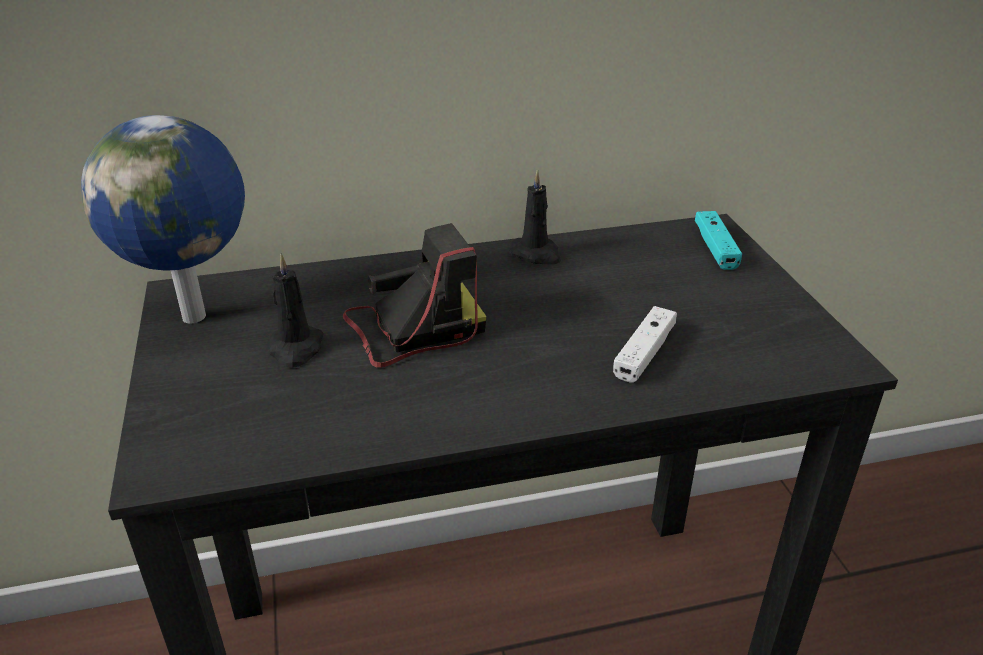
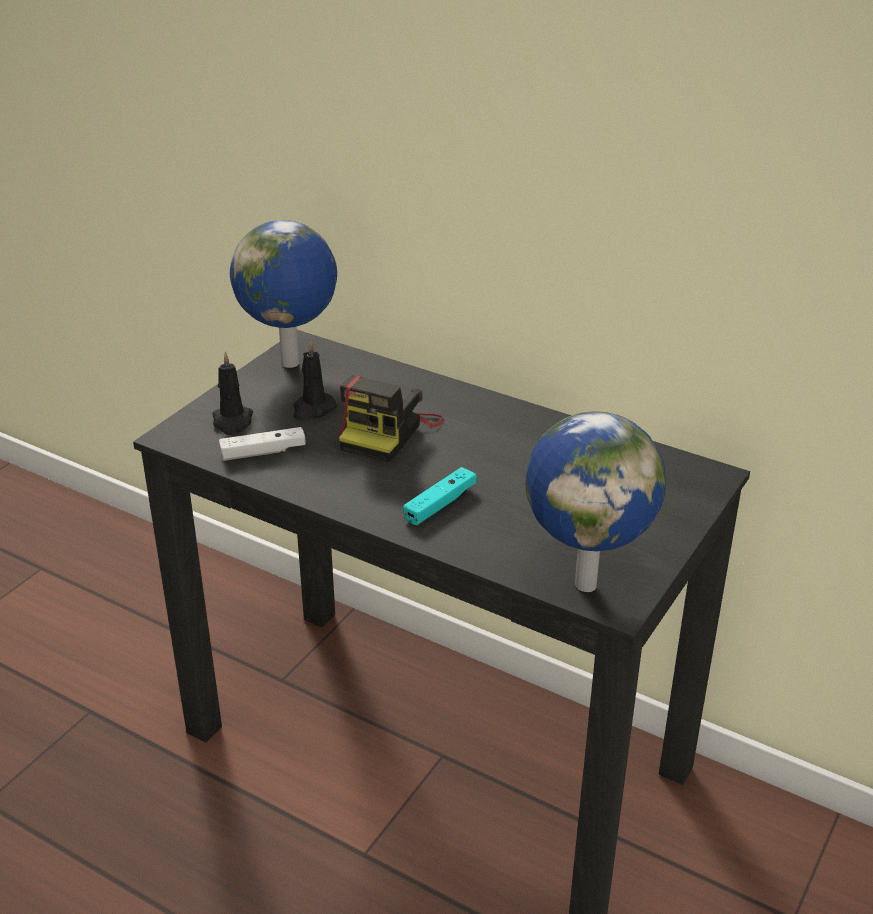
camera: 45 degrees right, 0 degrees up
camera [343,223,487,368] -> camera turned 90 degrees clockwise [339,376,444,462]
black candle [509,169,561,264] -> black candle moved to [213,351,253,435]
white game controller [613,306,677,383] -> white game controller moved to [219,427,306,461]
turquoise game controller [695,211,742,270] -> turquoise game controller moved to [403,467,477,525]
none -> globe [525,411,666,592]

